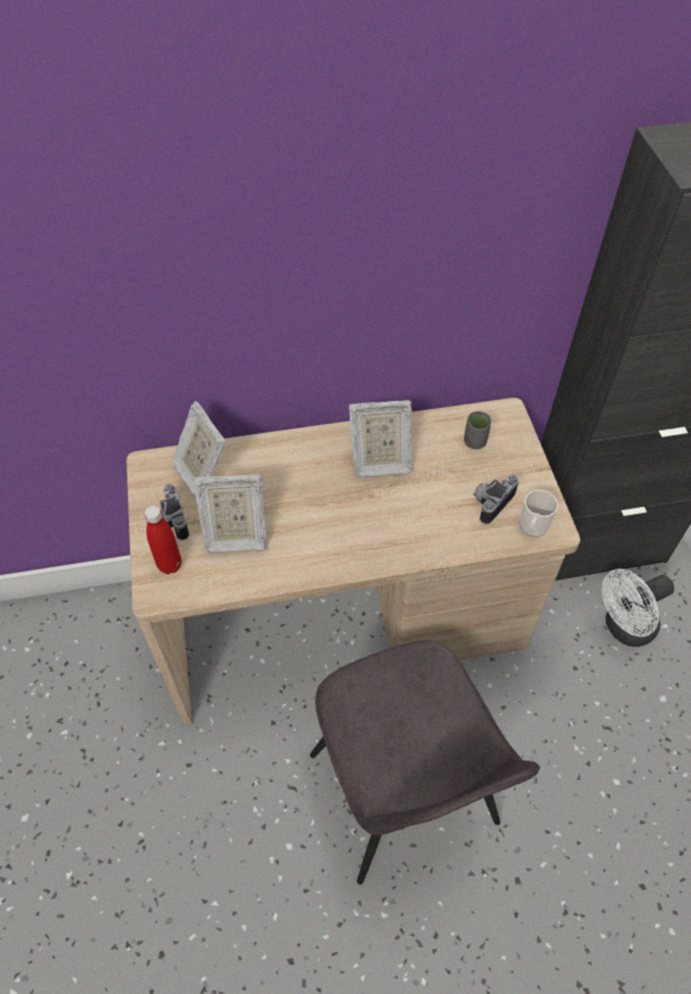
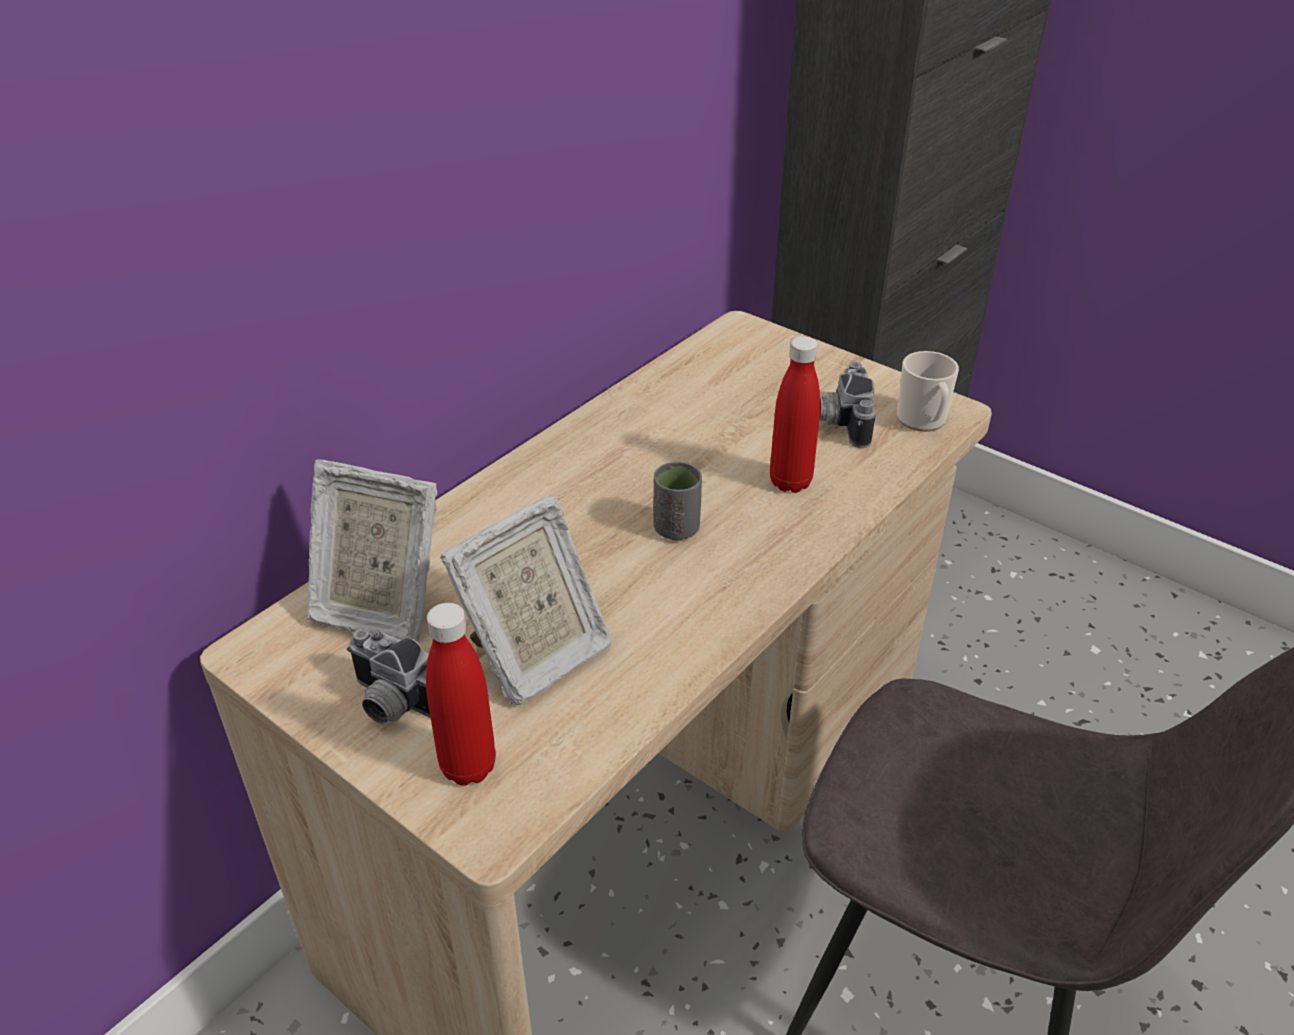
camera: 40 degrees left, 15 degrees down
picture frame [349,400,412,477] -> none
grey cup [464,411,491,449] -> grey cup moved to [653,462,702,540]
white fan [602,569,674,647] -> none
none -> red bottle [770,336,820,493]

